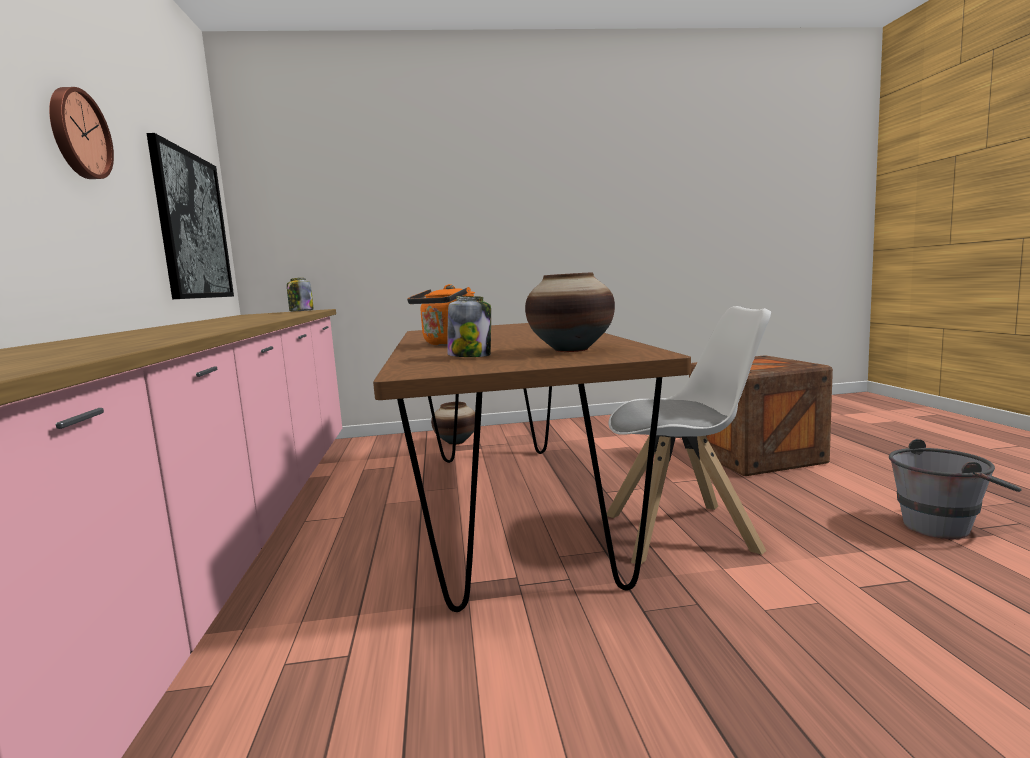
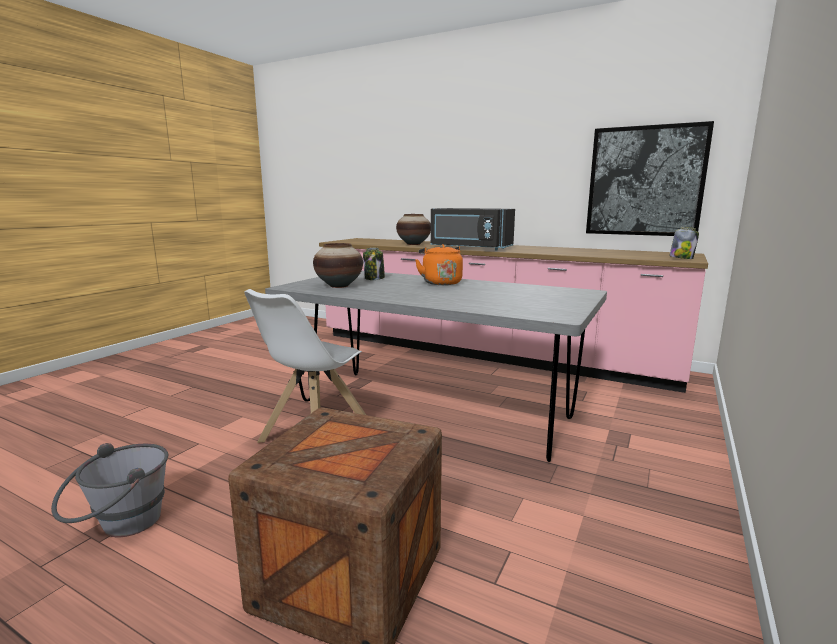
camera: 125 degrees right, 5 degrees up
wall clock [49,87,114,179] -> none
brown dining table [373,323,691,612] -> grey dining table [265,271,607,462]
vase [431,402,475,445] -> vase moved to [396,214,431,245]
none -> black microwave [431,208,515,251]

